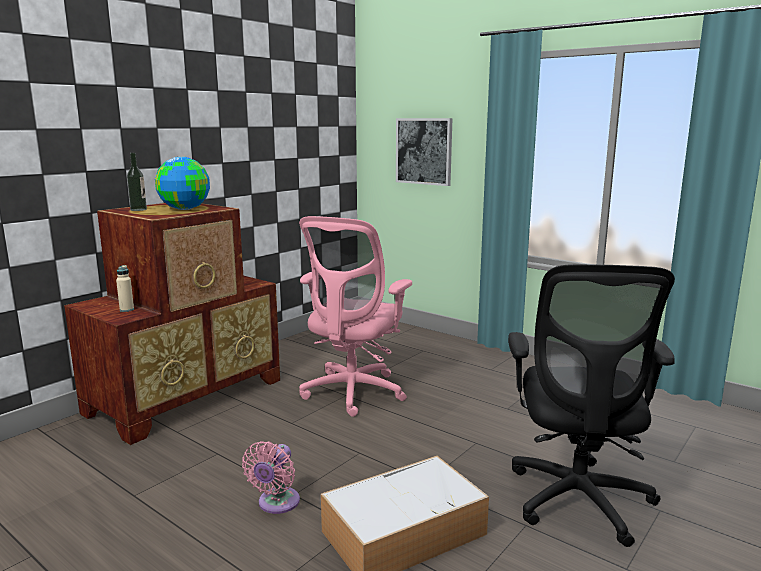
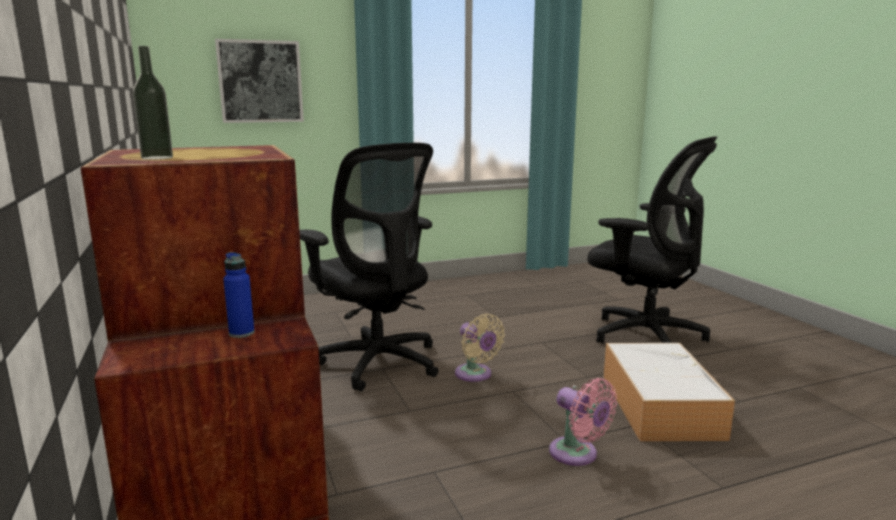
camera: 60 degrees left, 0 degrees up
beige bottle [116,265,134,312] -> blue bottle [223,252,255,338]
globe [155,157,210,210] -> none
pink office chair [299,216,412,417] -> black office chair [299,143,438,391]
none -> beige fan [455,314,505,382]

